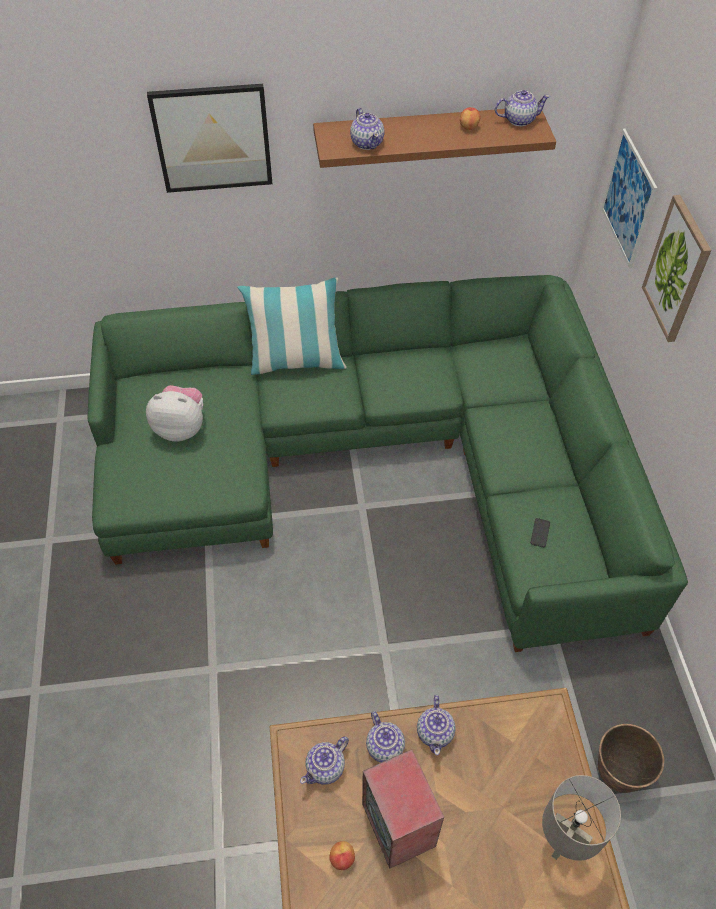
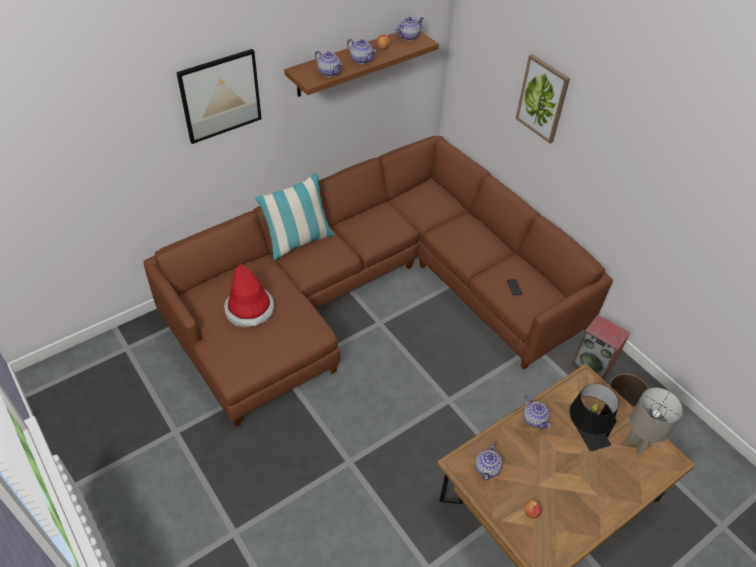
camera: 30 degrees left, 5 degrees down
green sofa [88,275,688,652] -> brown sofa [143,136,613,427]
plush toy [146,385,203,442] -> hat [224,264,274,328]
speaker [362,749,444,869] -> speaker moved to [571,315,630,380]
teapot [366,711,405,763] -> teapot moved to [347,39,377,64]
picture [601,129,657,268] -> none
none -> black table lamp [569,383,619,452]

